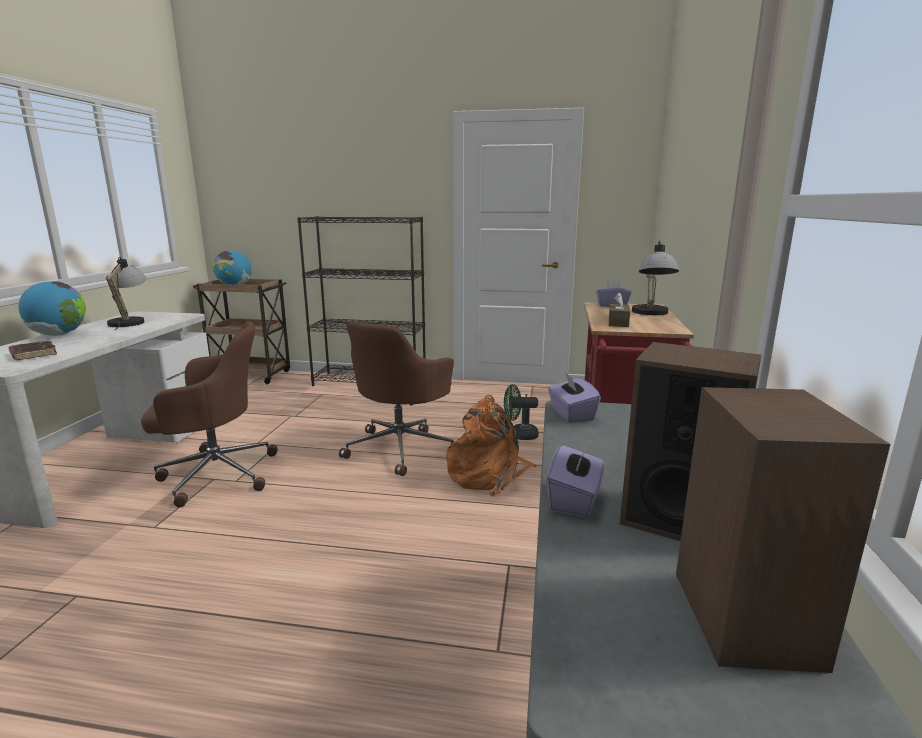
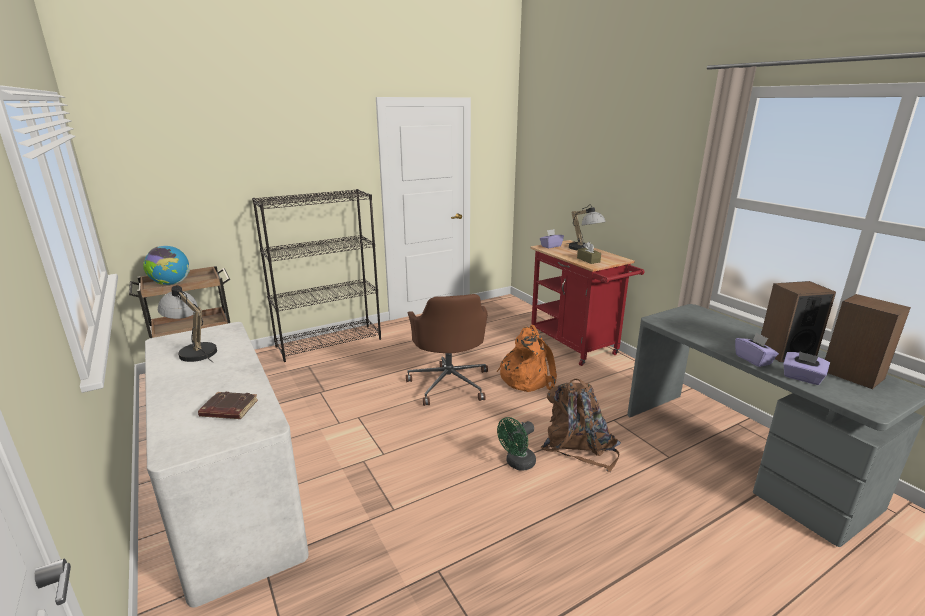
camera: 40 degrees left, 5 degrees up
globe [18,281,86,336] -> none
brown office chair [141,321,278,507] -> none
green fan [504,384,539,440] -> green fan moved to [497,417,536,471]
purple tissue box [548,372,601,423] -> purple tissue box moved to [783,351,830,385]
none -> brown backpack [540,378,621,472]

